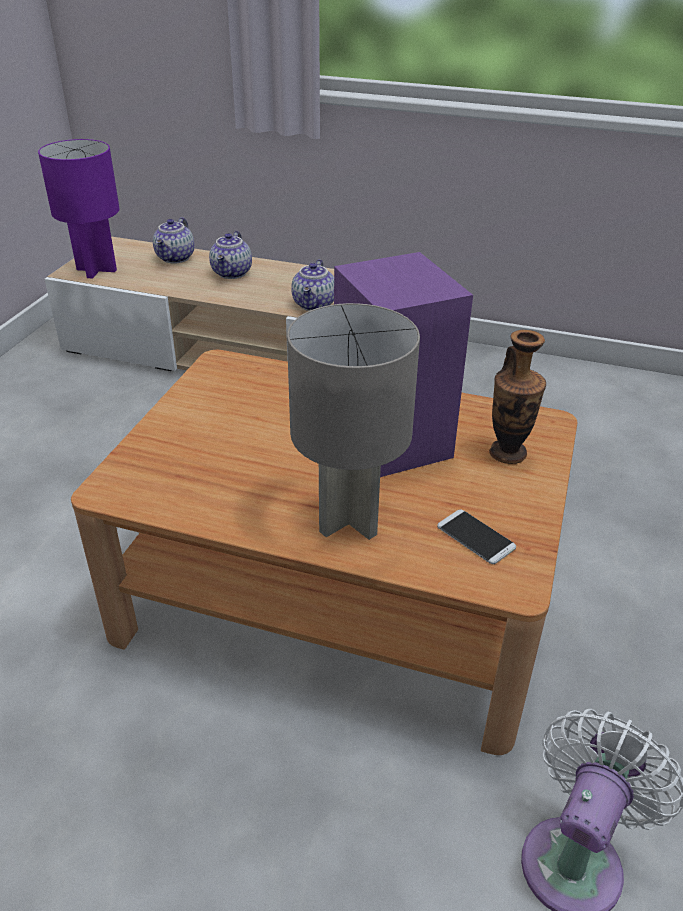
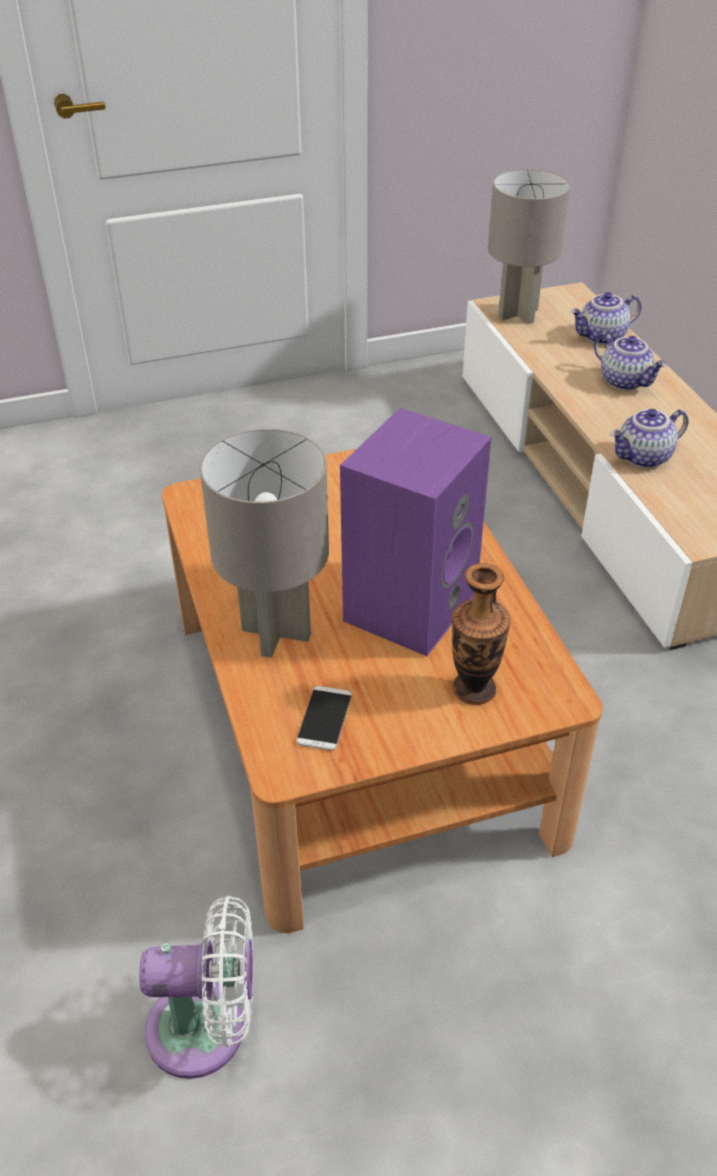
camera: 55 degrees right, 5 degrees up
purple table lamp [38,139,120,279] -> grey table lamp [488,169,570,324]
teapot [209,231,252,279] -> teapot turned 105 degrees counterclockwise [594,332,666,390]

